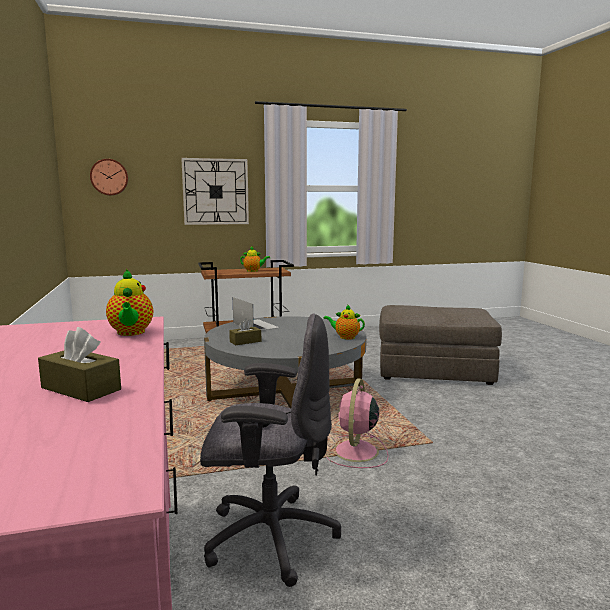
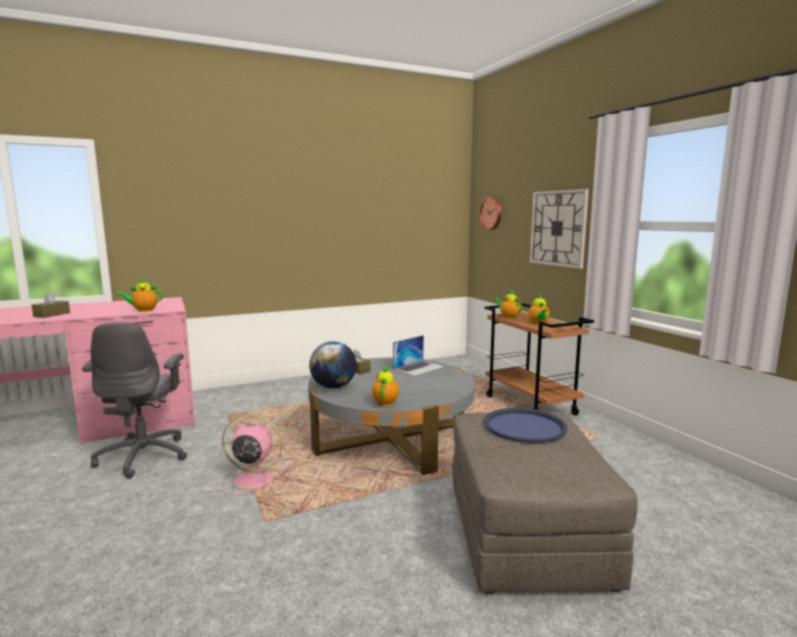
camera: 80 degrees right, 0 degrees up
none -> globe [309,341,357,389]
none -> blue tray [484,408,568,443]
none -> teapot [494,290,522,319]

